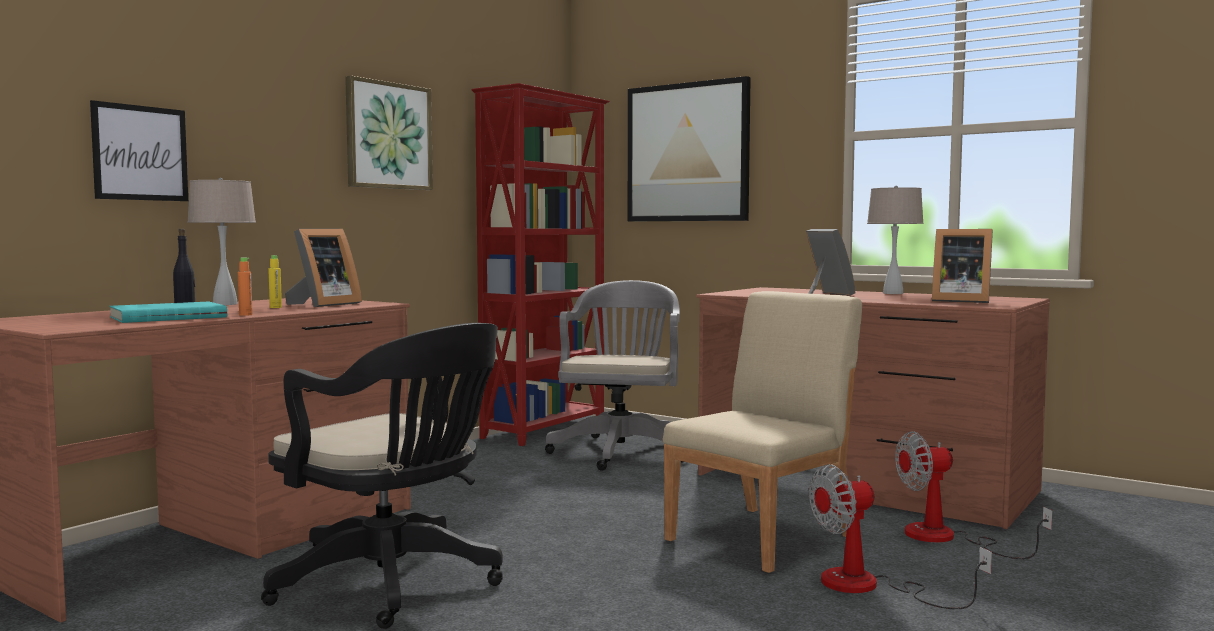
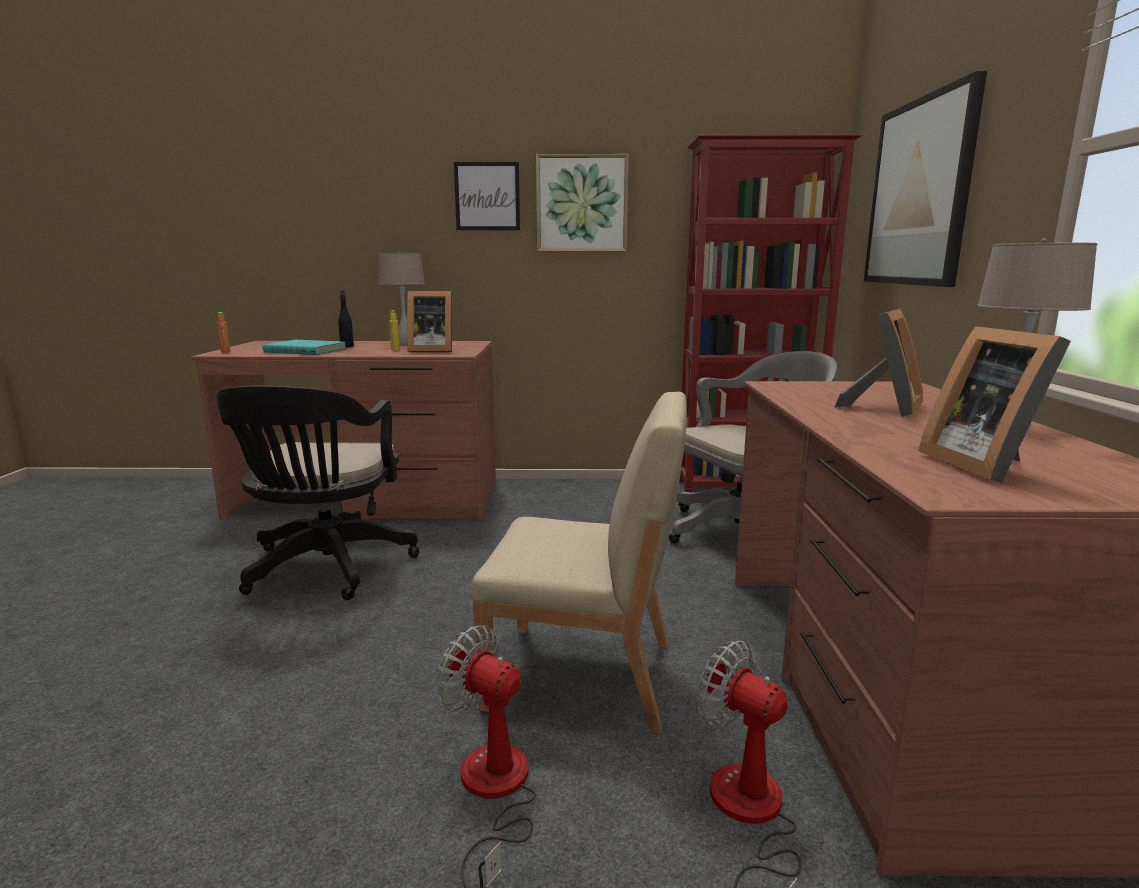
camera: 55 degrees right, 10 degrees up
picture [90,100,188,201] -> picture moved to [454,162,520,230]
orange bottle [238,258,253,316] -> orange bottle moved to [217,312,231,353]

